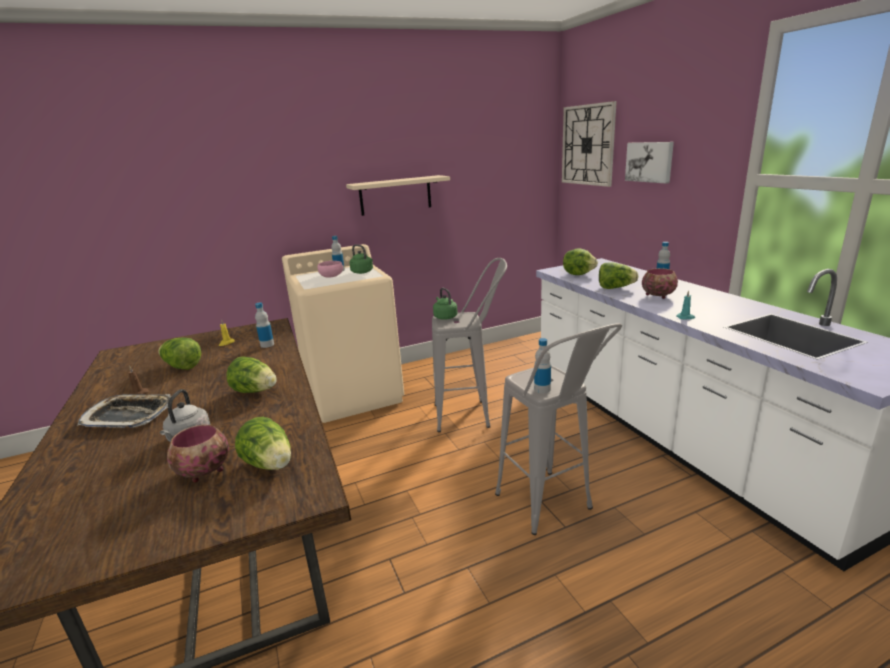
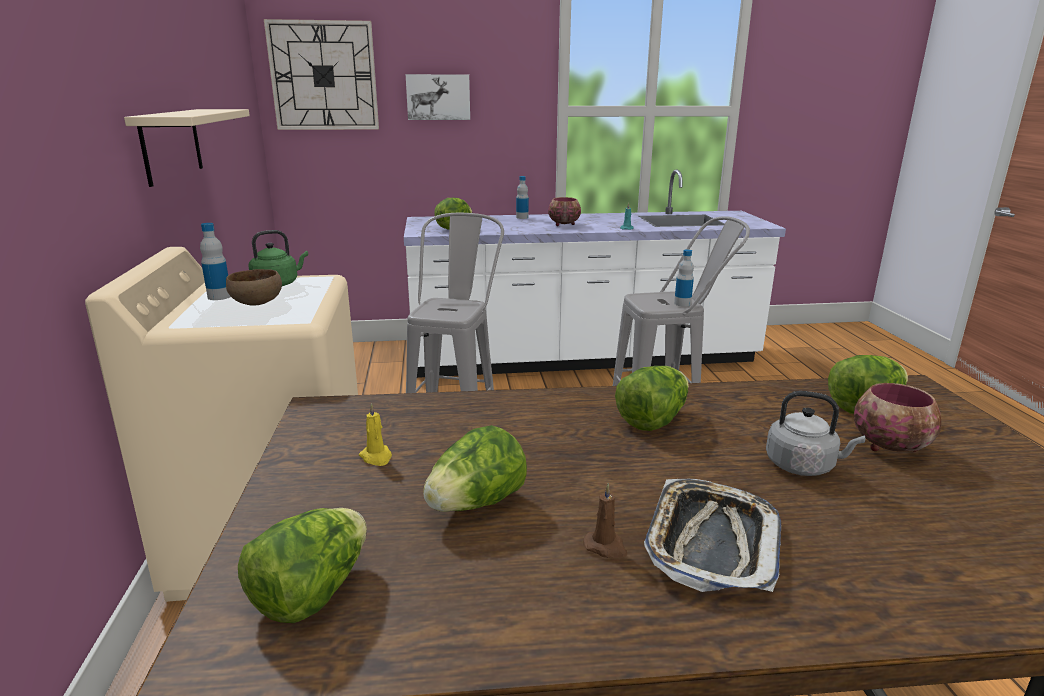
camera: 75 degrees left, 0 degrees up
bottle [255,302,274,348] -> none
pink bowl [318,261,343,278] -> brown bowl [226,269,282,306]
green kettle [433,288,458,320] -> none
lettuce [599,262,638,289] -> lettuce moved to [238,508,367,623]

